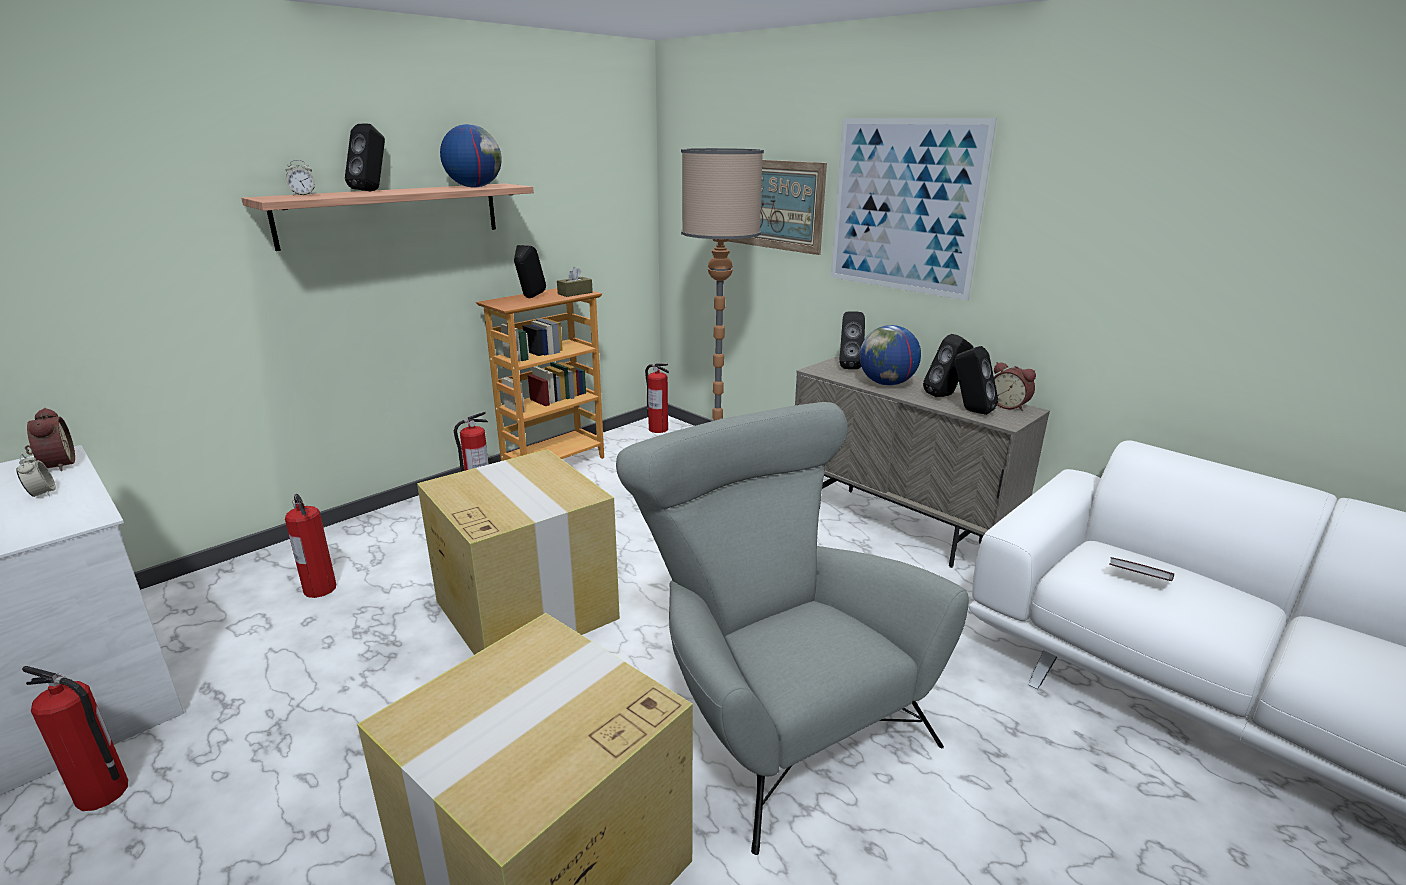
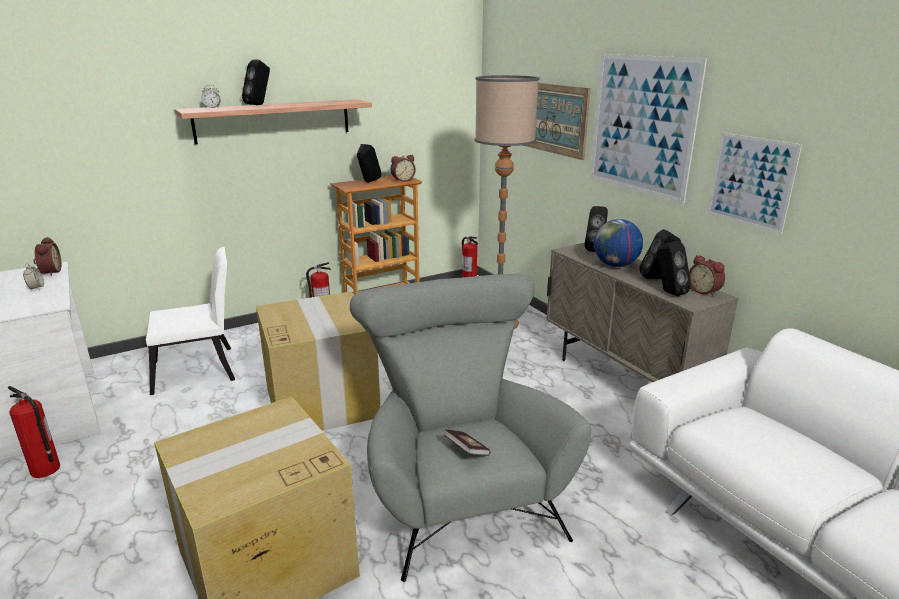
camera: 15 degrees right, 0 degrees up
fire extinguisher [285,494,336,598] -> white chair [146,247,235,395]
globe [440,124,502,187] -> none
brown tissue box [557,267,593,297] -> alarm clock [391,155,416,182]
book [1109,557,1174,581] -> book moved to [444,429,491,456]
none -> picture [708,132,802,234]

